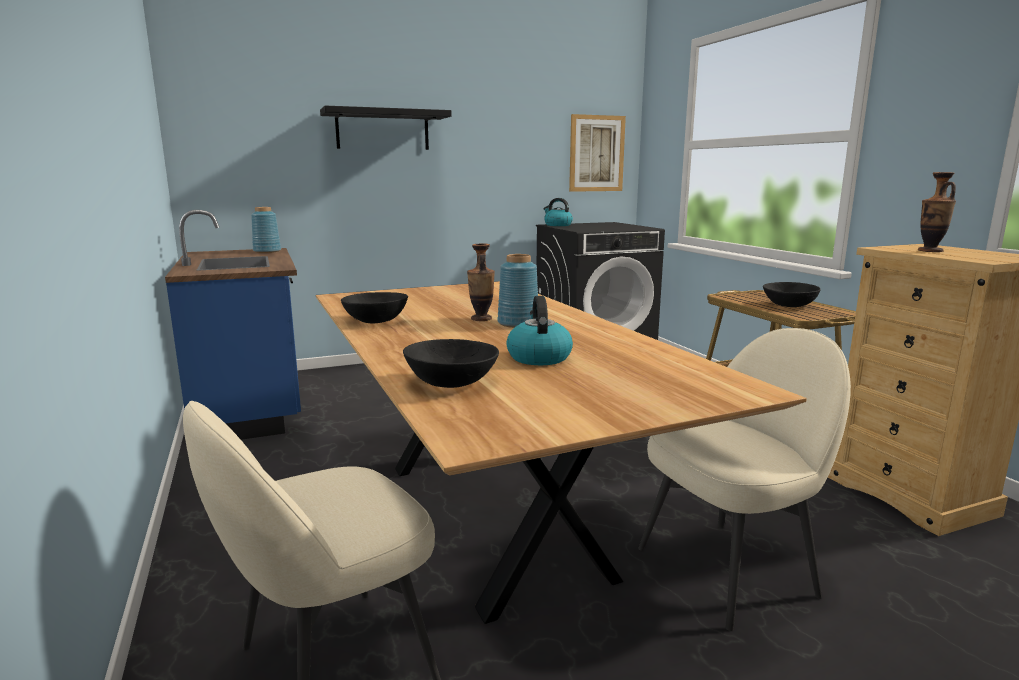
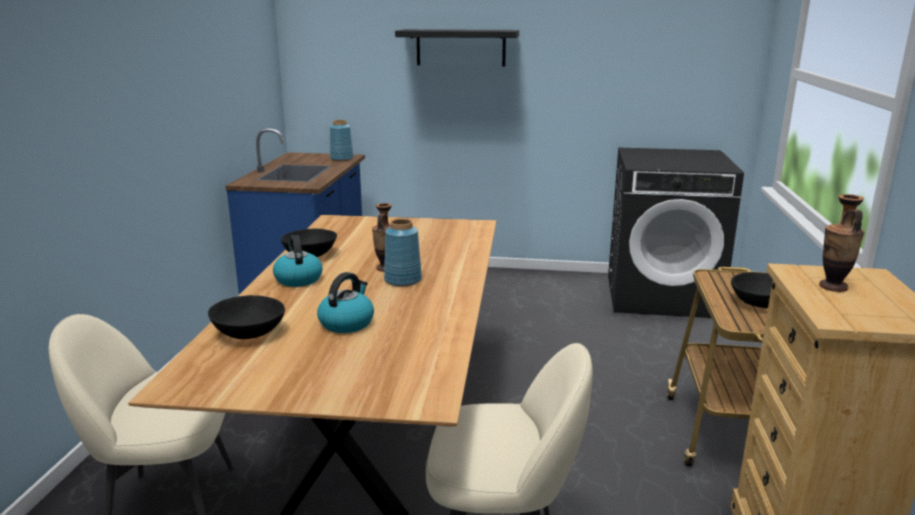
camera: 30 degrees right, 5 degrees up
kettle [543,198,573,226] -> kettle moved to [273,235,322,287]
picture [569,114,626,192] -> none

